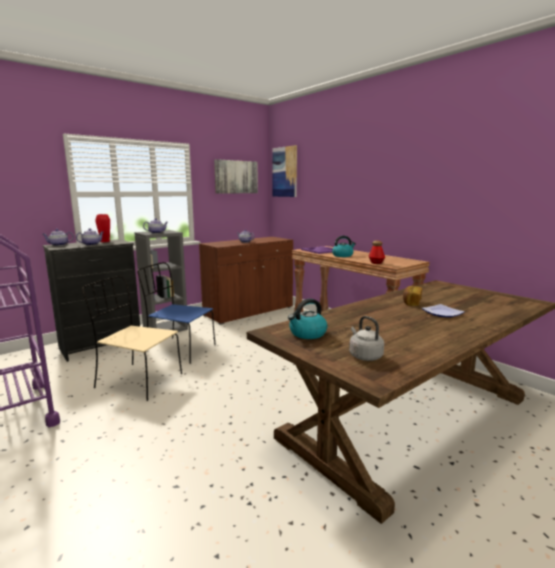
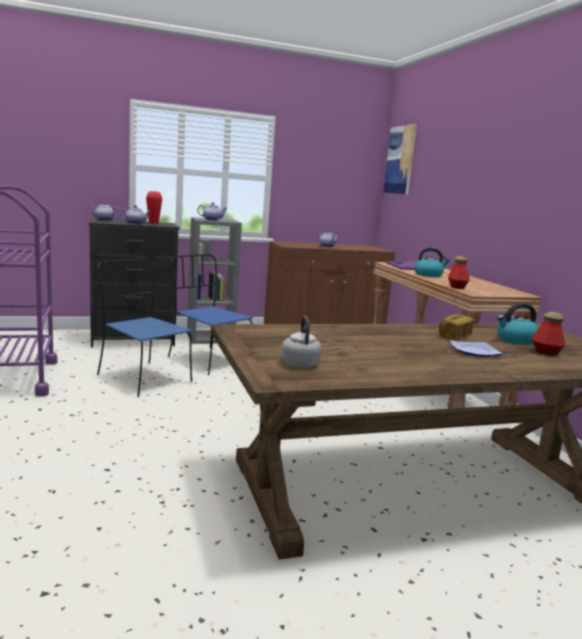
camera: 20 degrees right, 0 degrees up
beige chair [82,276,182,401] -> blue chair [97,259,192,397]
picture [214,159,258,194] -> none
kettle [288,299,328,339] -> kettle moved to [497,303,539,344]
none -> bottle [532,312,566,356]

